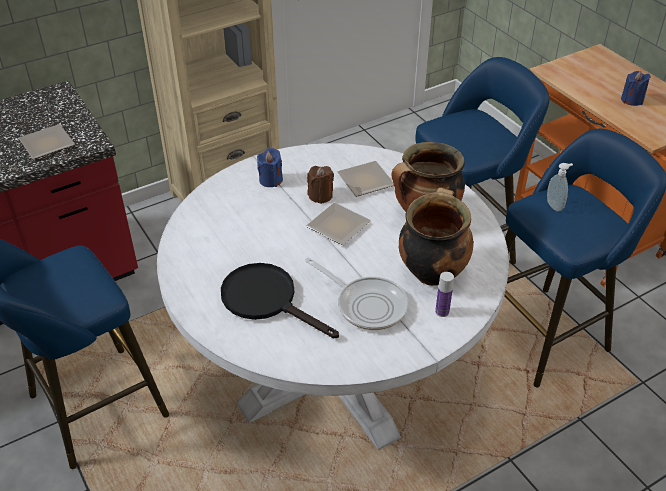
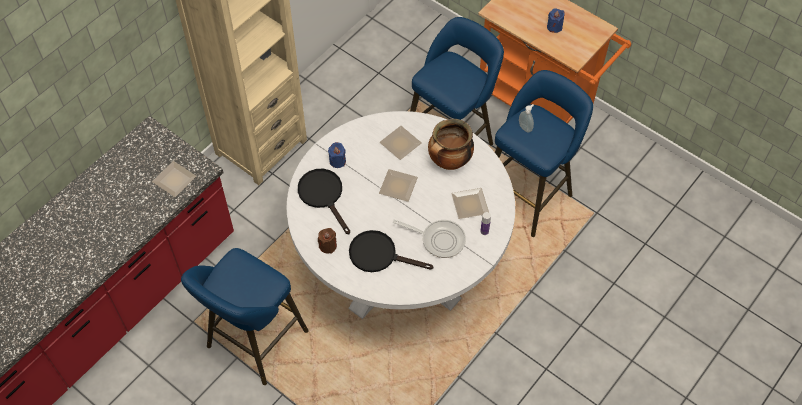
camera: 20 degrees left, 15 degrees up
brown candle [307,166,334,204] -> brown candle moved to [318,228,337,254]
cooking pot [399,187,474,286] -> plate [451,188,489,219]
none -> black frying pan [298,169,350,234]

